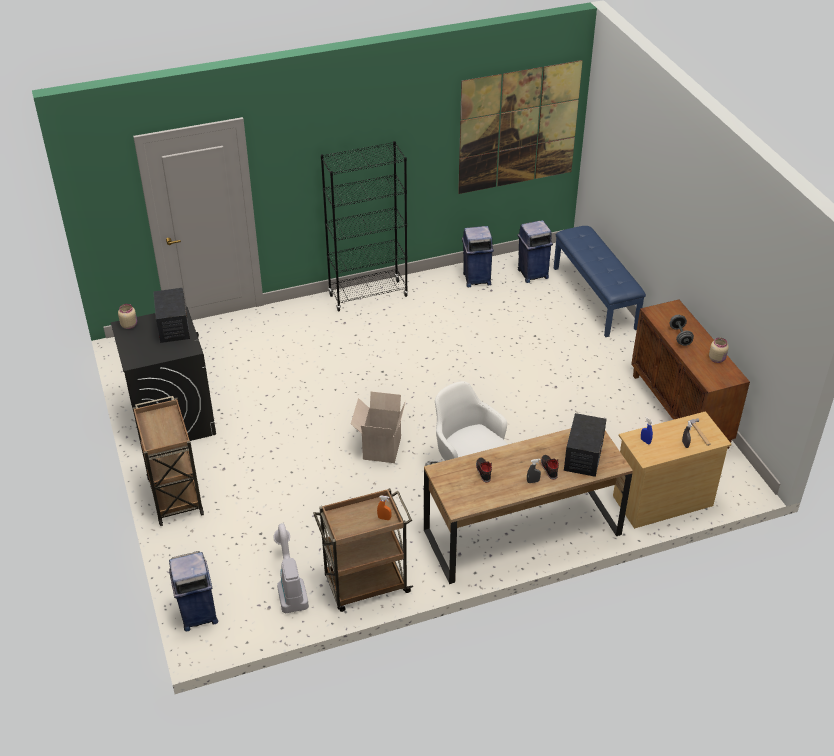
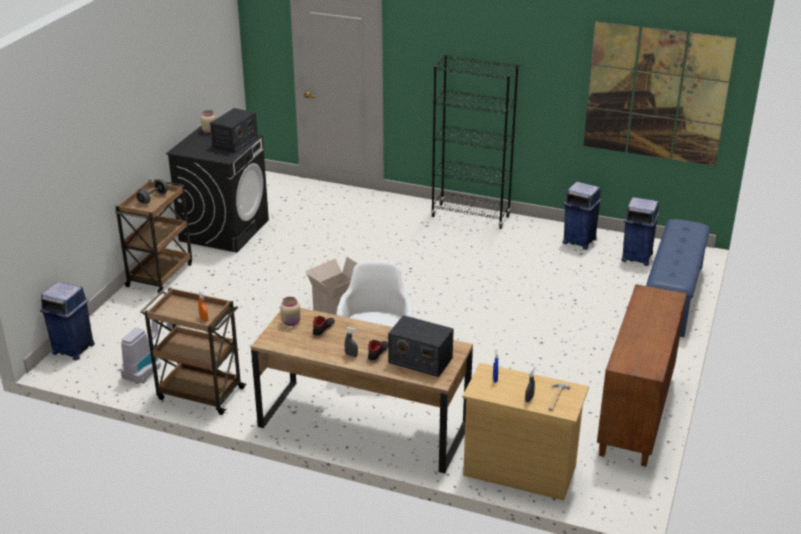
camera: 40 degrees right, 10 degrees down
radio [564,413,607,477] -> radio turned 60 degrees clockwise [388,315,454,377]
grey dumbbell [670,315,694,346] -> grey dumbbell moved to [136,179,168,204]
beige jar [709,338,729,363] -> beige jar moved to [280,297,301,326]

